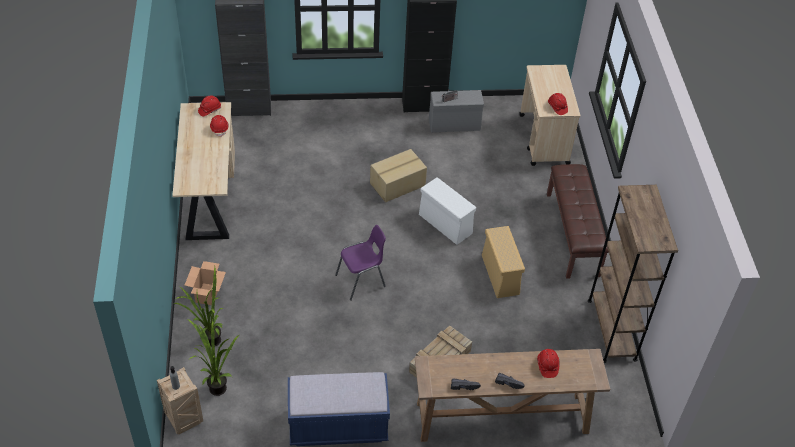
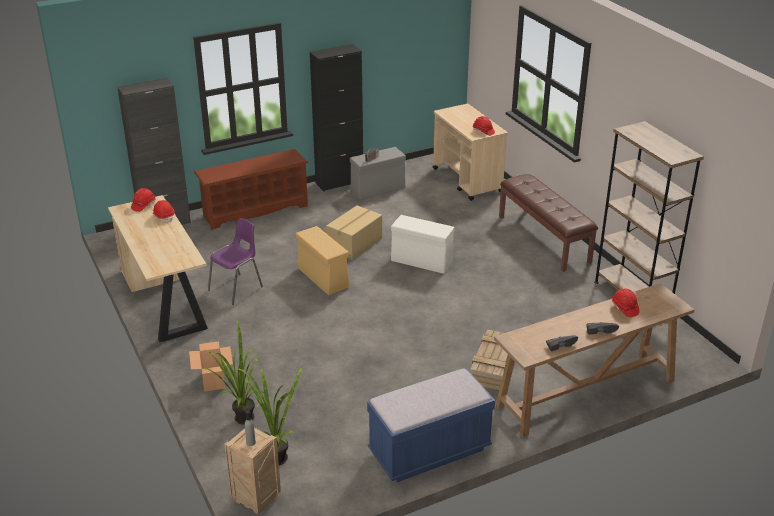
camera: 20 degrees left, 15 degrees down
purple chair [335,225,386,301] -> purple chair moved to [208,218,263,305]
beige storage box [482,226,525,298] -> beige storage box moved to [296,226,349,295]
none -> brown shoe rack [194,149,308,230]

